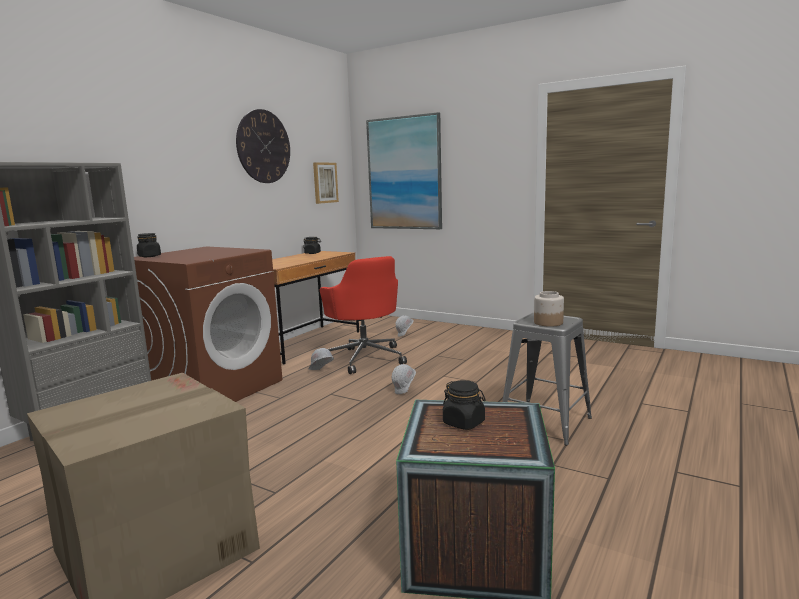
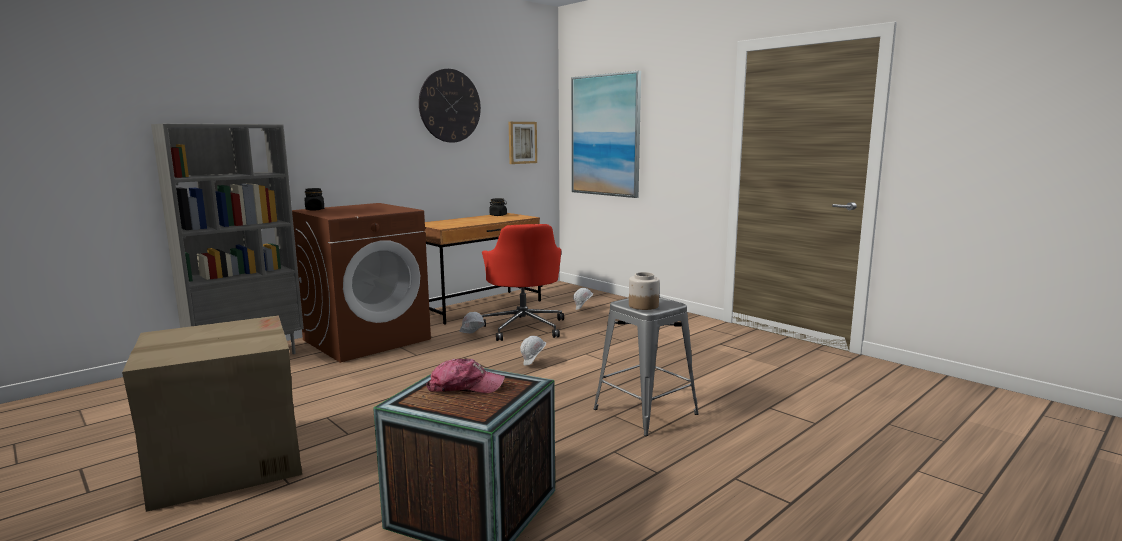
camera: 15 degrees right, 0 degrees up
black jar [443,380,486,430] -> cap [426,359,505,393]

